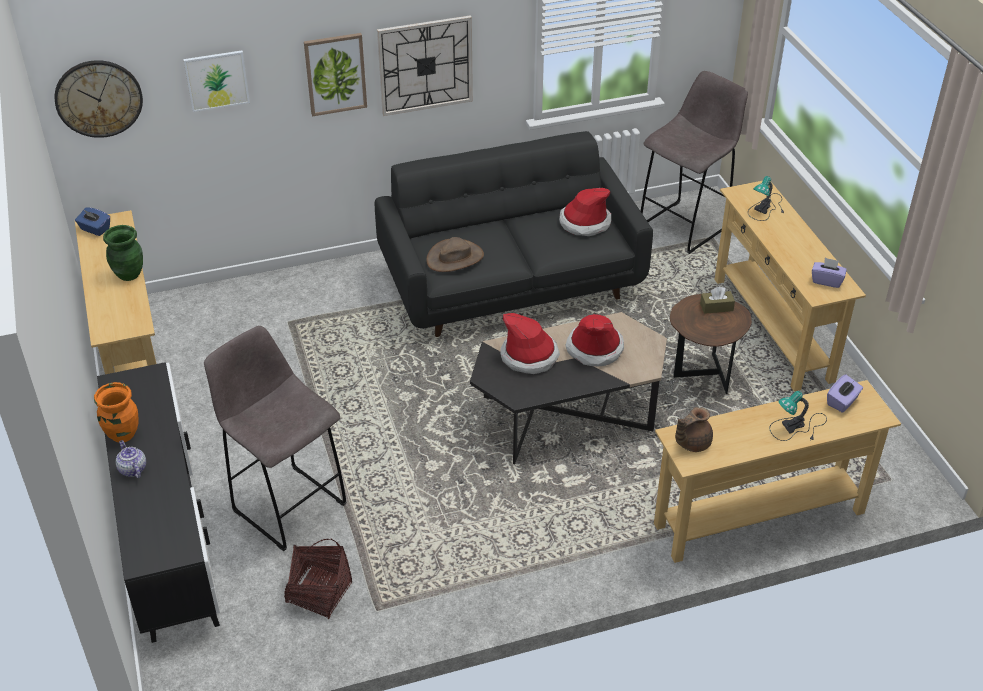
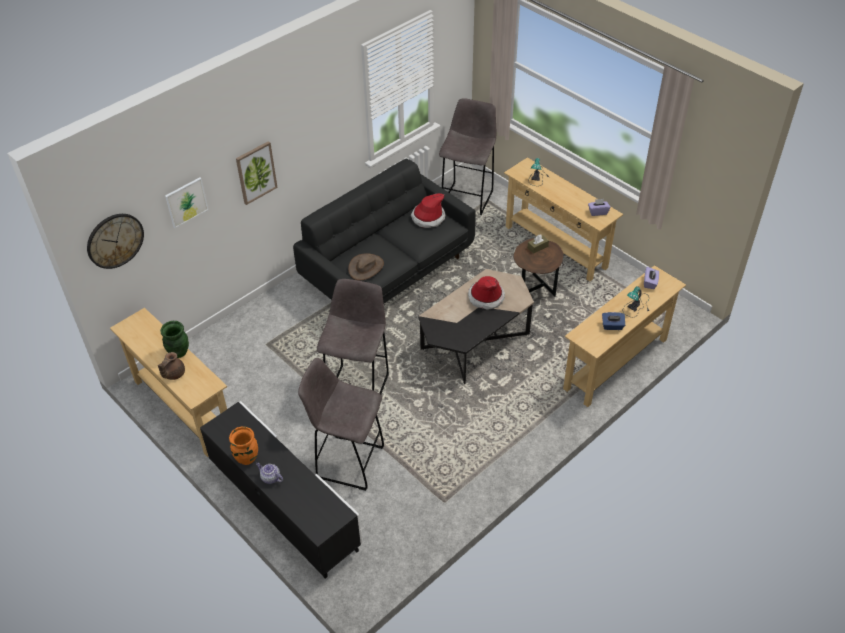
camera: 25 degrees left, 5 degrees up
blue tissue box [75,207,110,236] -> blue tissue box moved to [602,312,625,330]
basket [284,538,352,619] -> none
wall clock [377,15,473,116] -> none
hat [500,313,560,374] -> none
brown teapot [675,407,713,452] -> brown teapot moved to [158,352,185,380]
none -> grey stool [317,279,389,394]

